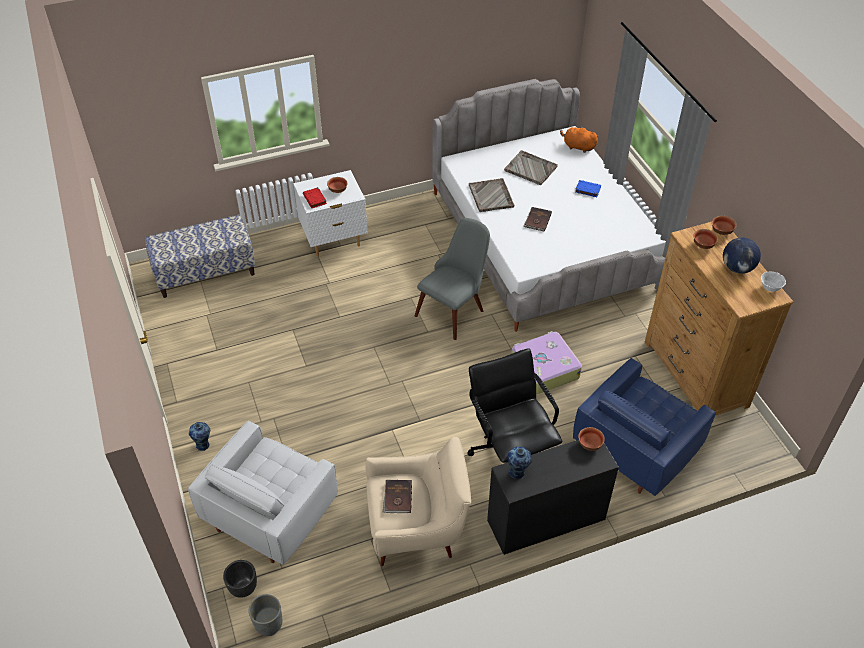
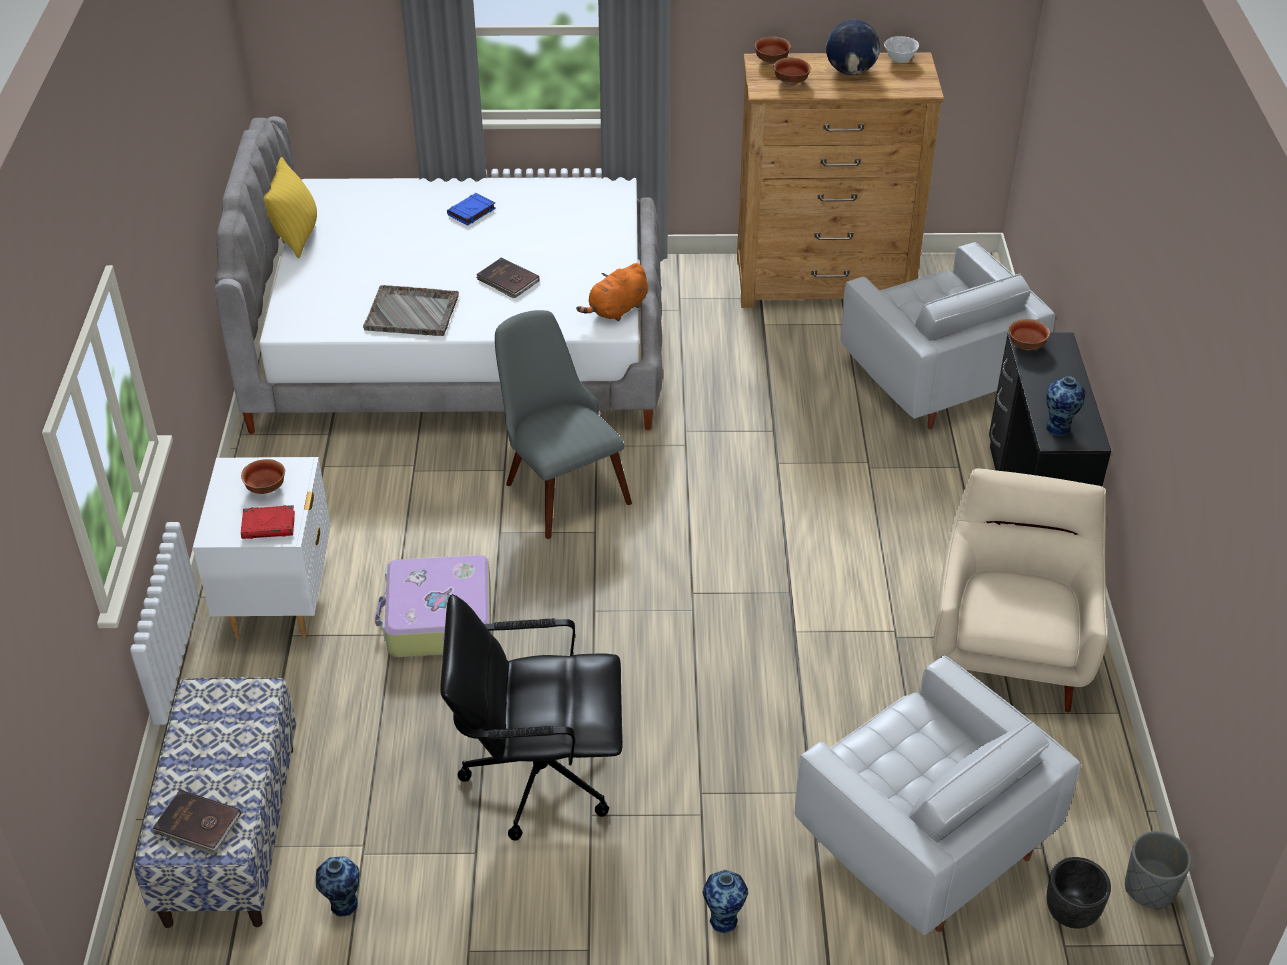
camera: 70 degrees left, 5 degrees down
brown book [383,480,412,513] -> brown book moved to [153,790,241,855]
black office chair [467,348,562,463] -> black office chair moved to [440,594,623,841]
grey tray [504,150,558,185] -> none
suitcase [511,331,582,394] -> suitcase moved to [375,555,491,657]
orange plush toy [560,126,599,153] -> orange plush toy moved to [576,263,648,321]
blue armchair [573,358,716,496] -> white armchair [840,242,1055,430]
none -> yellow pillow [264,157,317,258]
none -> vase [316,856,359,917]

